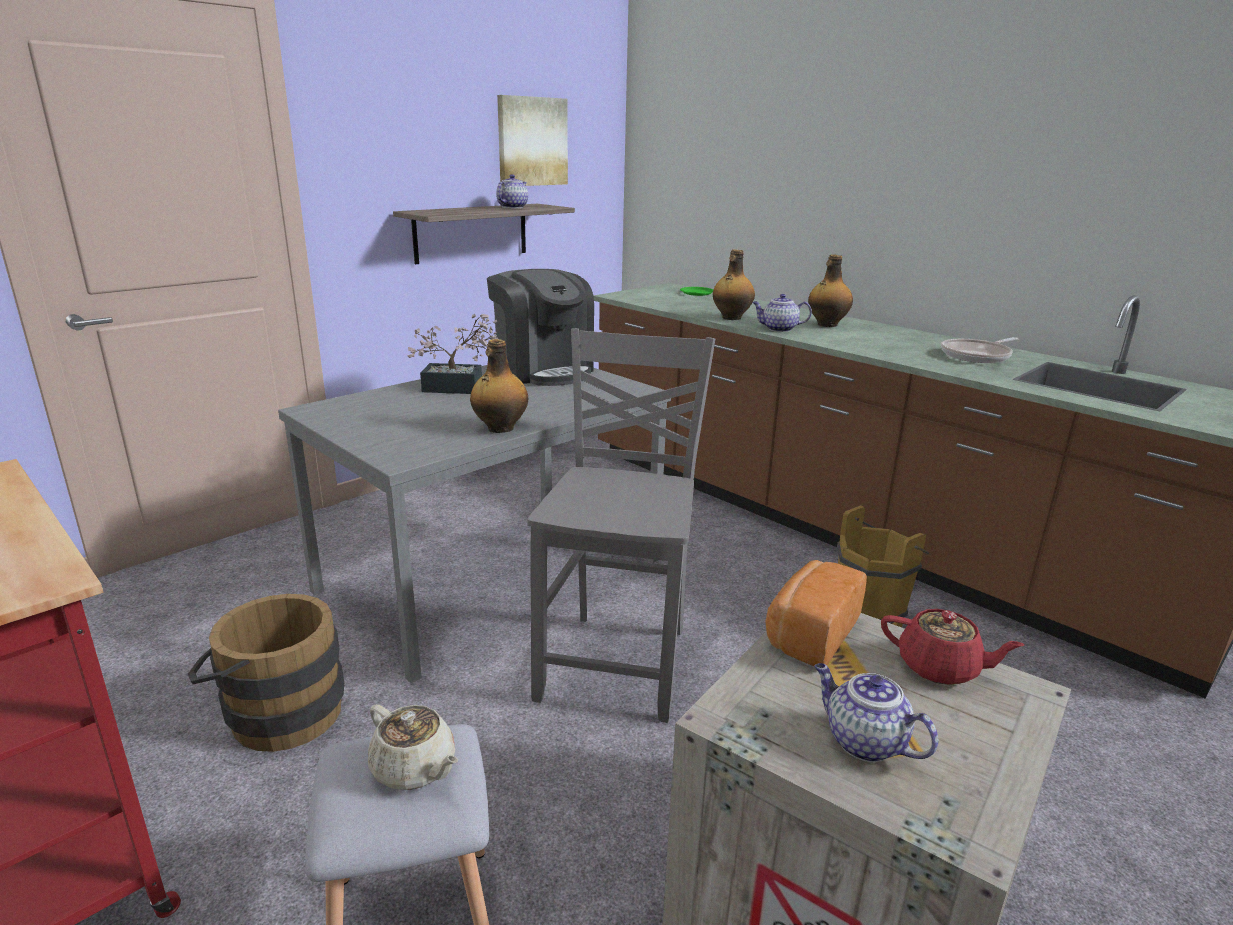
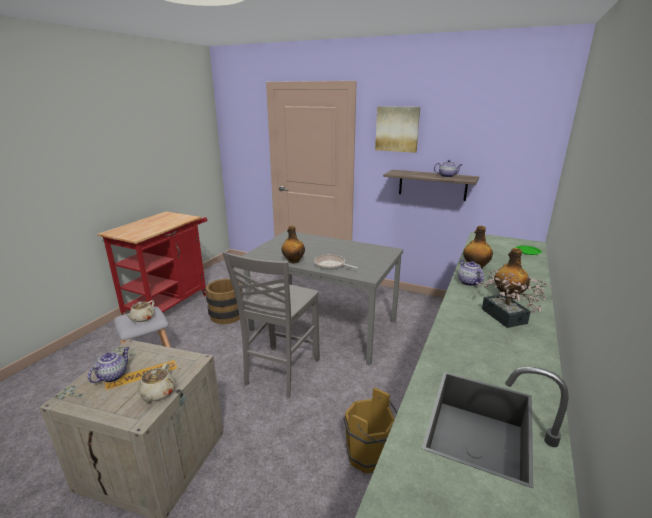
camera: 70 degrees right, 0 degrees up
potted plant [407,314,498,394] -> potted plant moved to [478,270,552,328]
coffee machine [487,269,594,386] -> none
picture [497,95,568,186] -> picture moved to [375,106,420,153]
grey chair [527,328,715,723] -> grey chair turned 120 degrees clockwise [223,251,320,397]
bread [765,560,867,667] -> none
red teapot [881,609,1024,685] -> beige teapot [138,363,175,402]
frying pan [941,337,1019,363] -> frying pan moved to [314,254,358,270]

